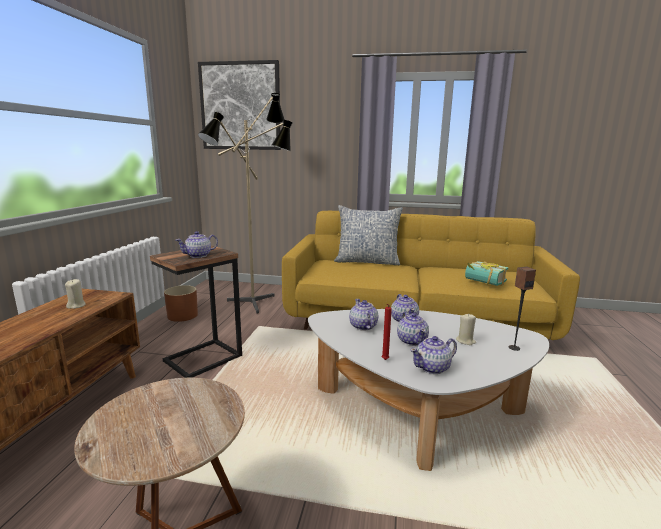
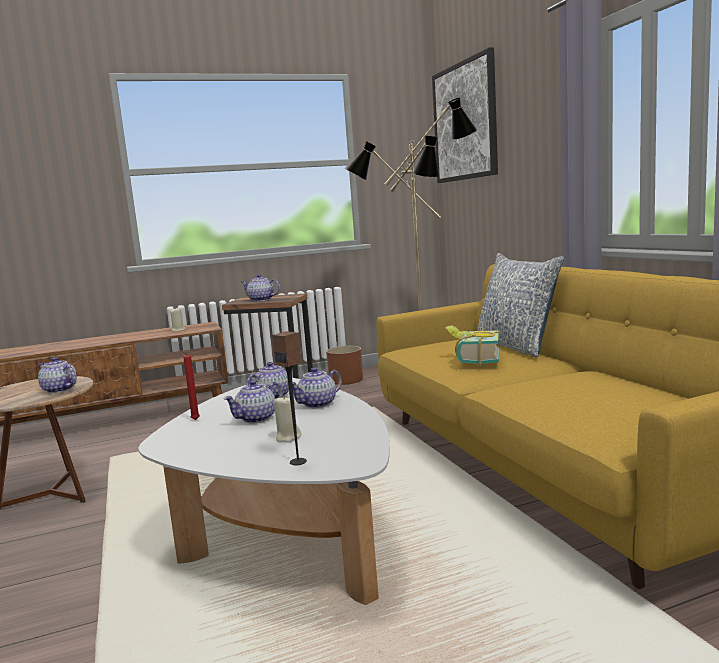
camera: 60 degrees right, 5 degrees down
teapot [410,336,457,374] -> teapot moved to [38,357,77,393]
book [465,261,509,286] -> book moved to [446,325,500,366]

